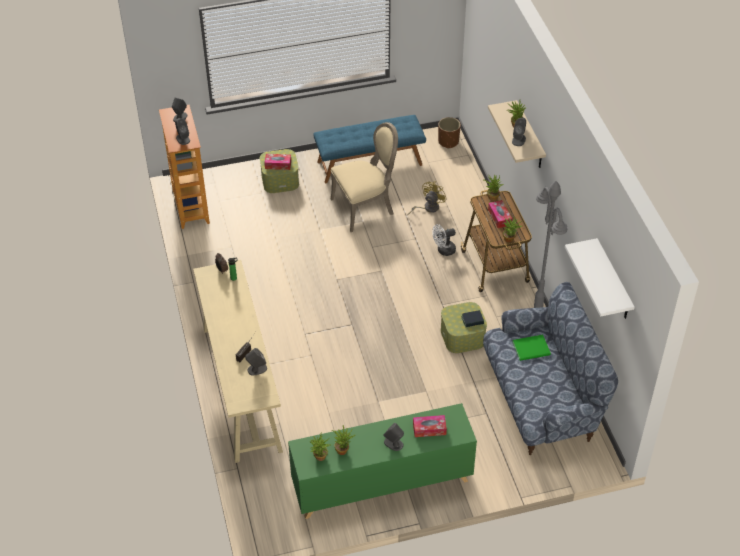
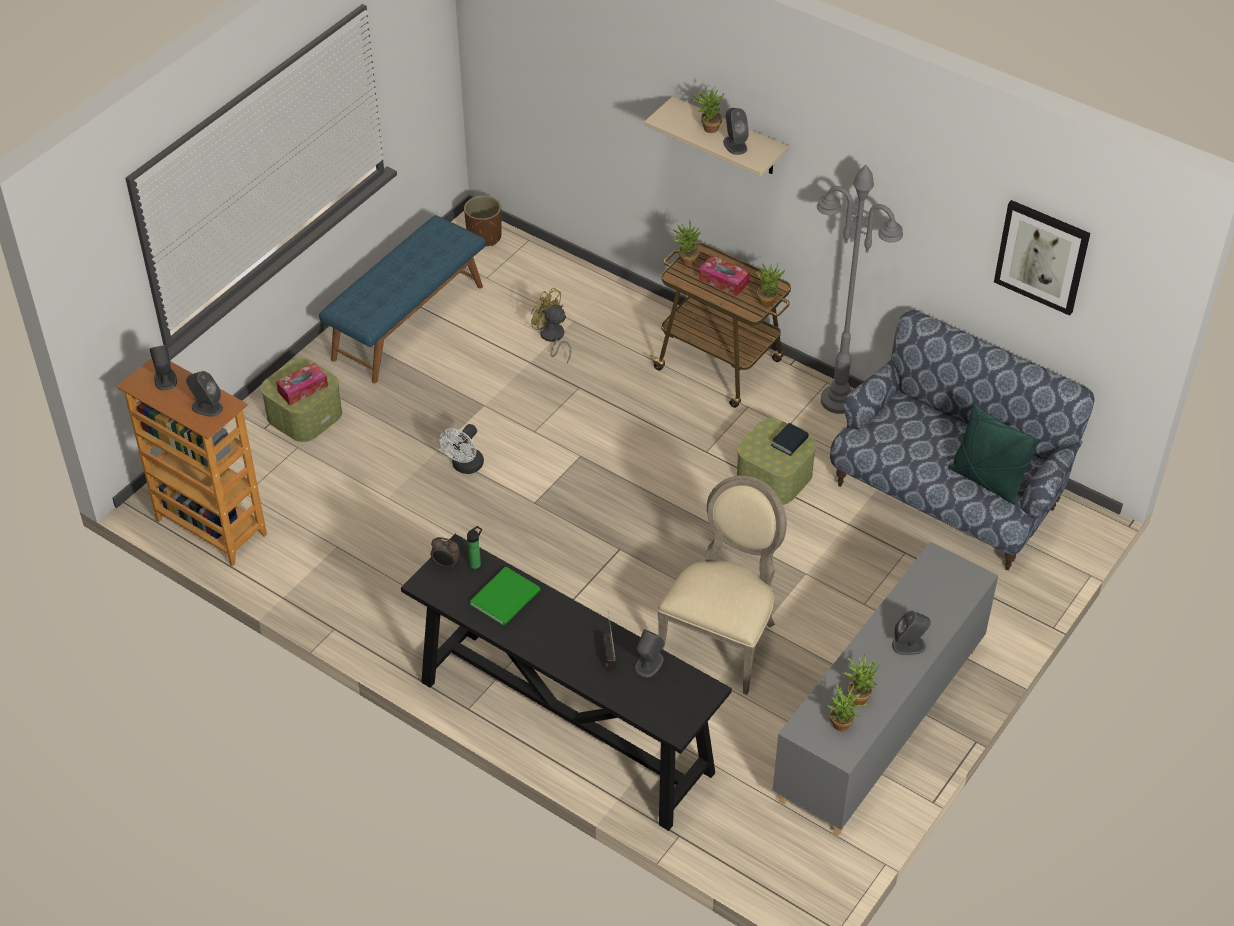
camera: 40 degrees left, 0 degrees up
beige console table [193,260,283,463] -> black console table [401,534,732,831]
green cabinet [288,403,477,519] -> grey cabinet [772,542,998,837]
beige chair [331,122,398,232] -> beige chair moved to [657,475,787,695]
yellow fan [408,181,447,215] -> yellow fan turned 45 degrees counterclockwise [531,288,571,363]
tissue box [413,415,447,437] -> none
white fan [432,224,456,256] -> white fan moved to [440,424,484,474]
green book [513,335,551,361] -> green book moved to [470,567,540,626]
white shelf [565,238,635,319] -> picture [994,200,1090,316]
none -> green pillow [948,402,1041,505]

